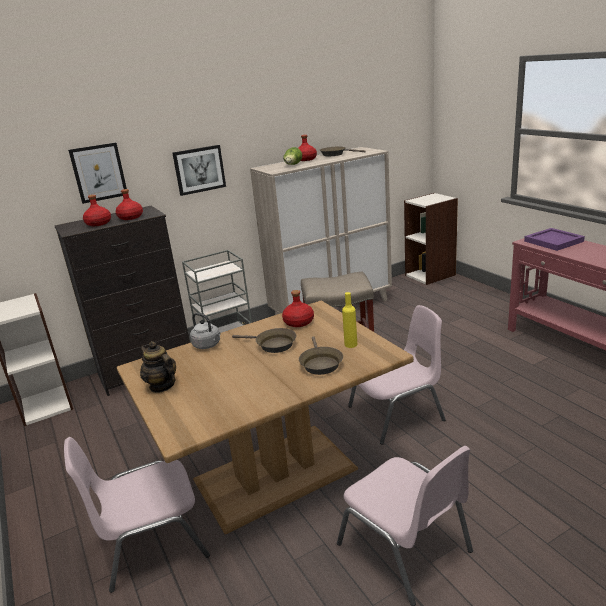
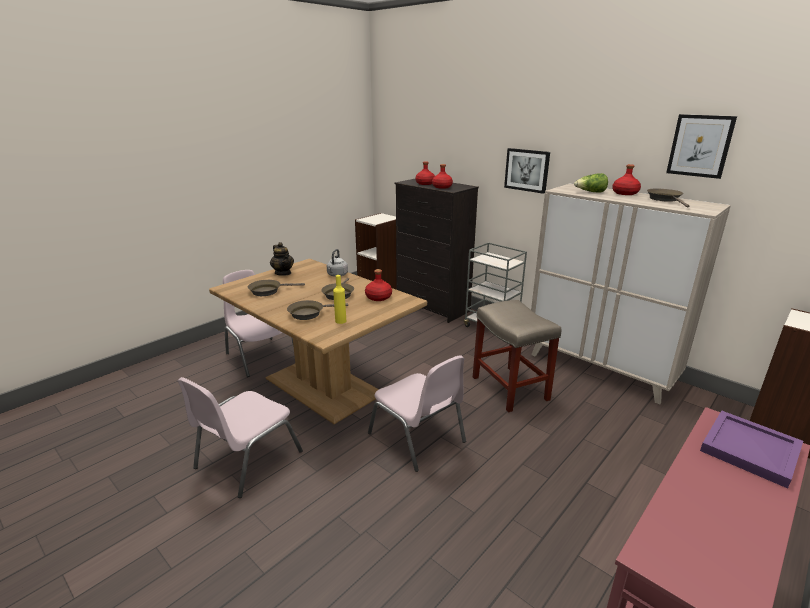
camera: 70 degrees right, 0 degrees up
picture [68,143,127,204] -> picture moved to [666,114,737,179]
teapot [140,341,176,393] -> teapot turned 120 degrees clockwise [270,242,294,276]
none -> brown frying pan [248,280,305,296]

